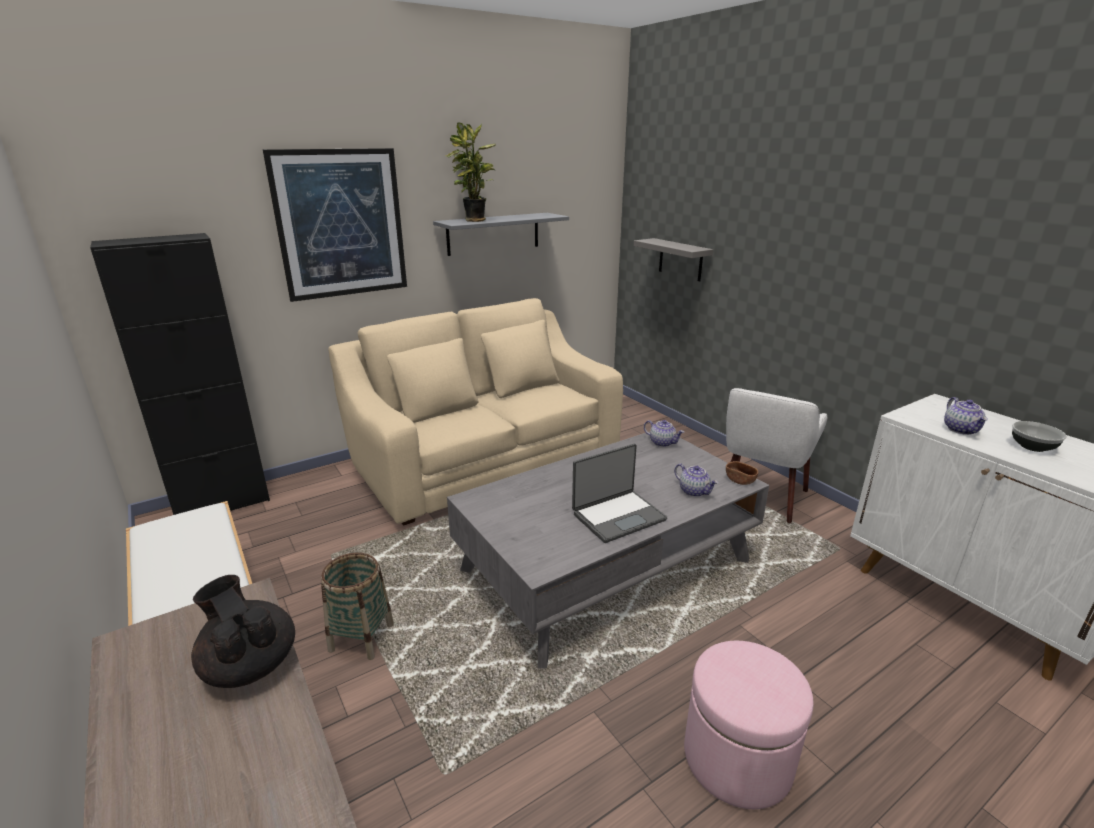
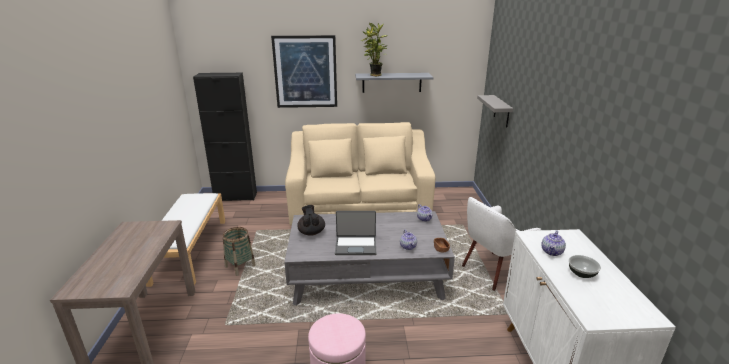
camera: 30 degrees right, 0 degrees up
black teapot [191,575,295,688] -> black teapot moved to [297,205,325,236]

